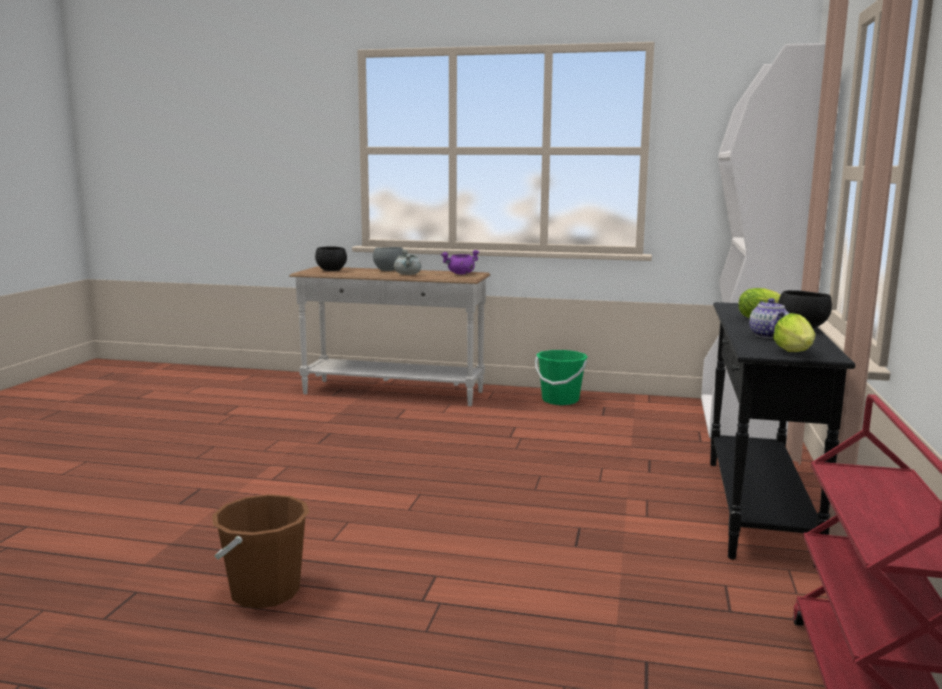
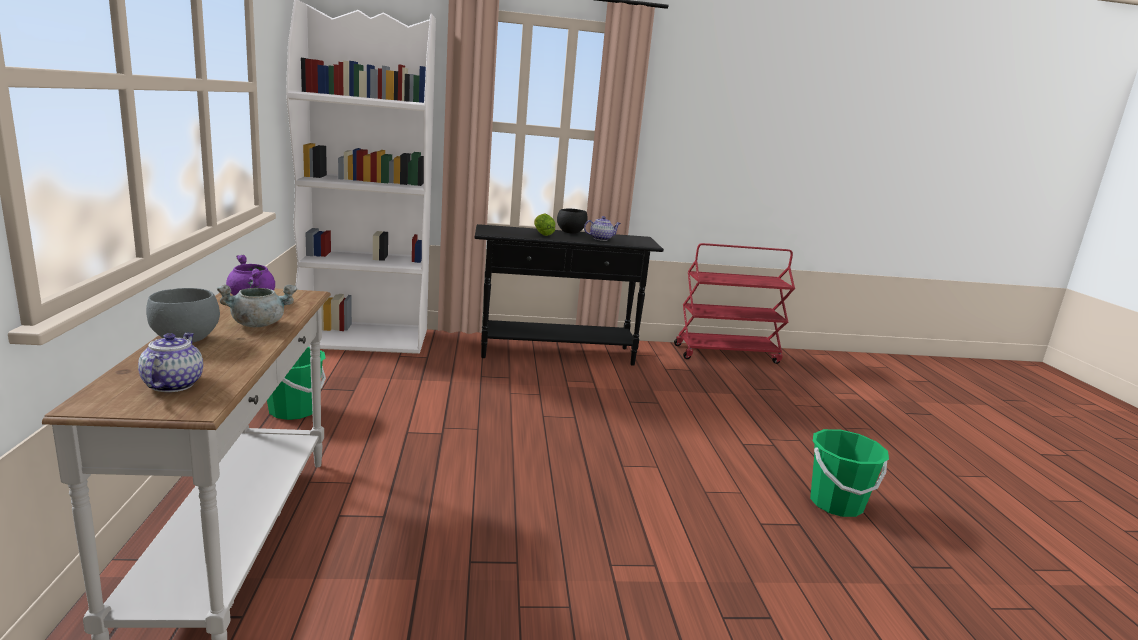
camera: 110 degrees left, 5 degrees up
brown bucket [212,494,309,609] -> green bucket [810,429,889,517]
black bowl [315,247,347,271] -> teapot [138,332,203,392]
lettuce [773,313,816,352] -> none

